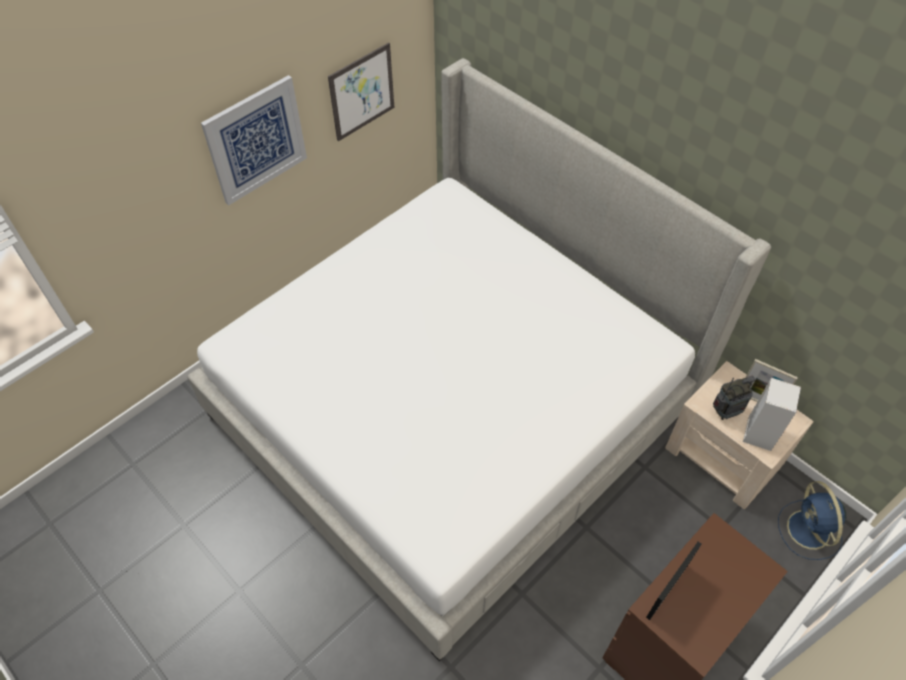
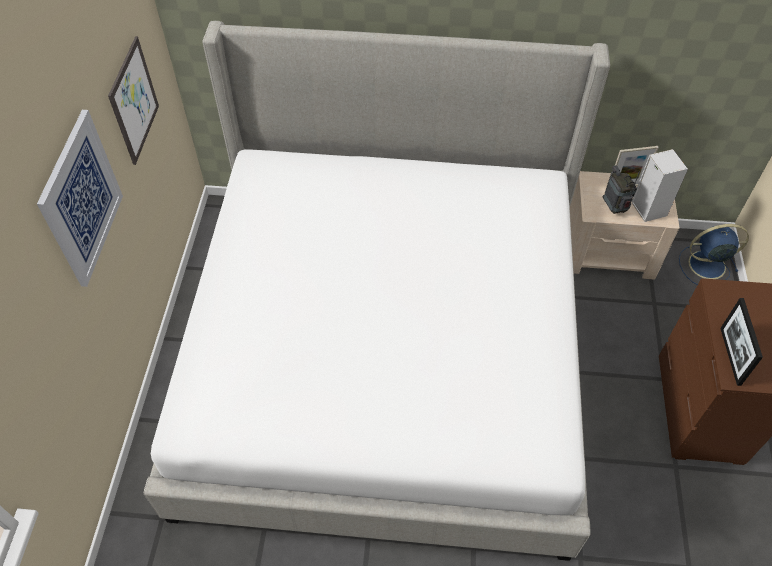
camera: 40 degrees left, 0 degrees up
radio [713,376,755,420] -> radio turned 45 degrees counterclockwise [603,166,640,214]
blue fan [778,481,846,560] -> blue fan turned 135 degrees clockwise [679,224,749,285]

